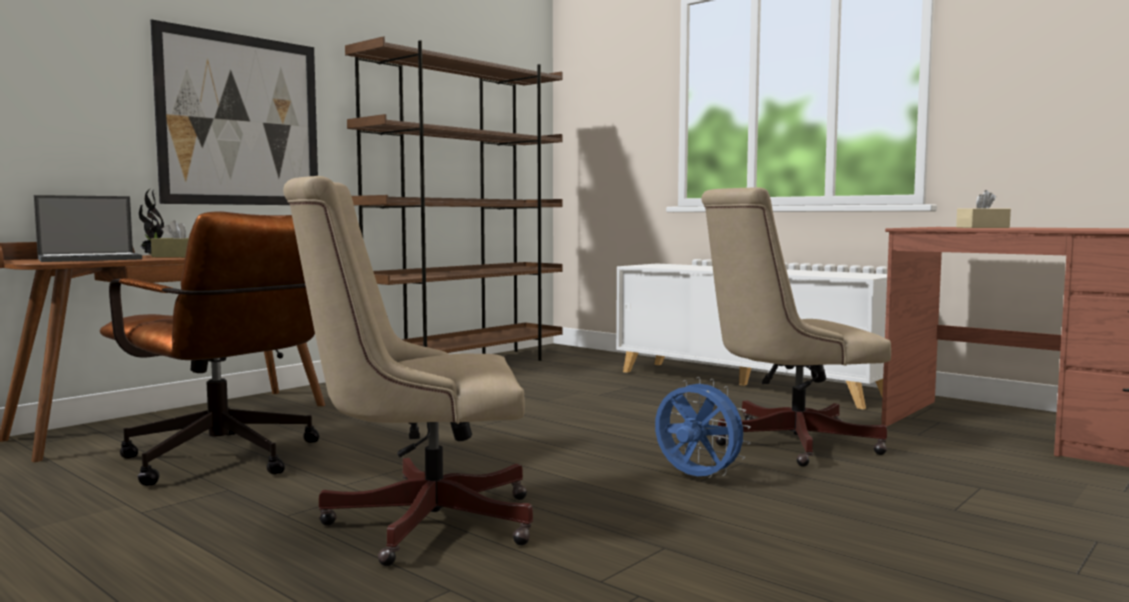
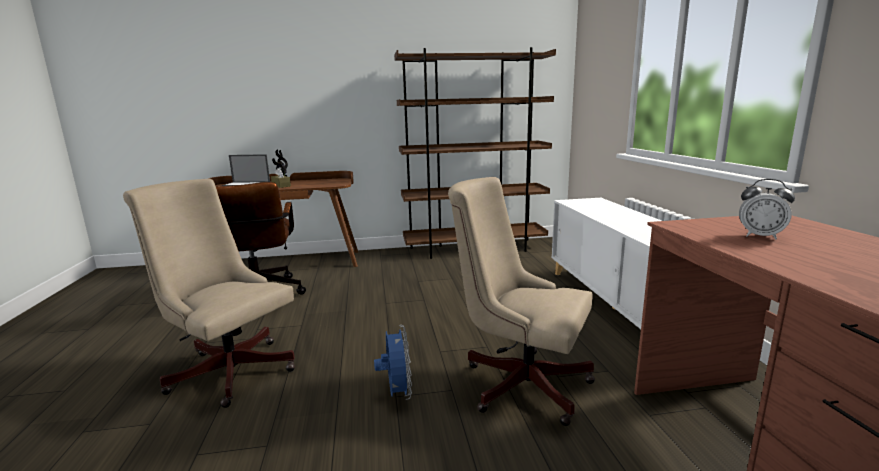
camera: 40 degrees right, 10 degrees up
picture [150,19,318,205] -> none
beige tissue box [956,190,1011,228] -> alarm clock [739,179,795,239]

